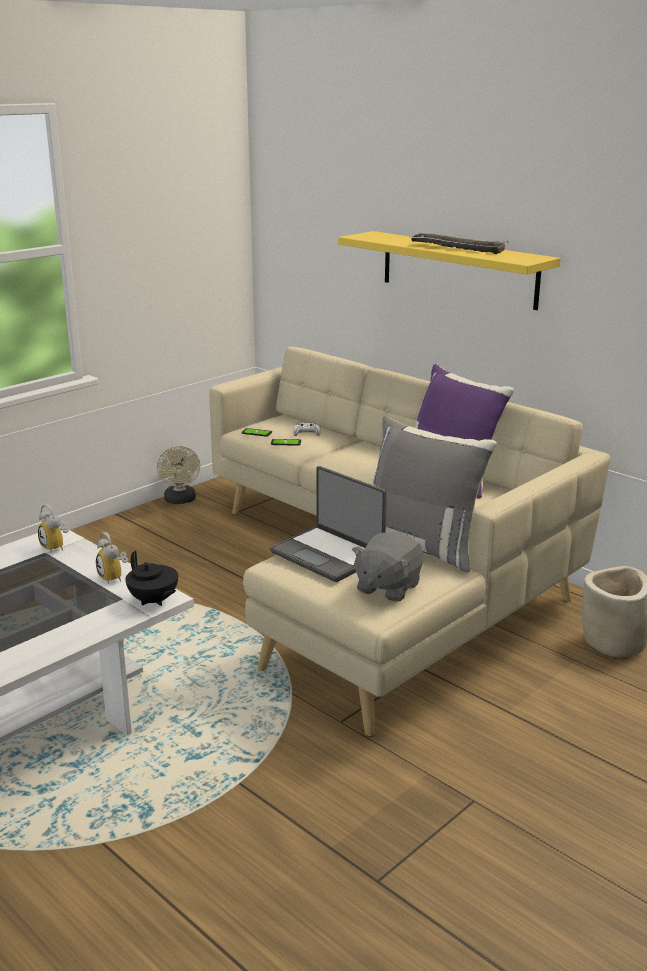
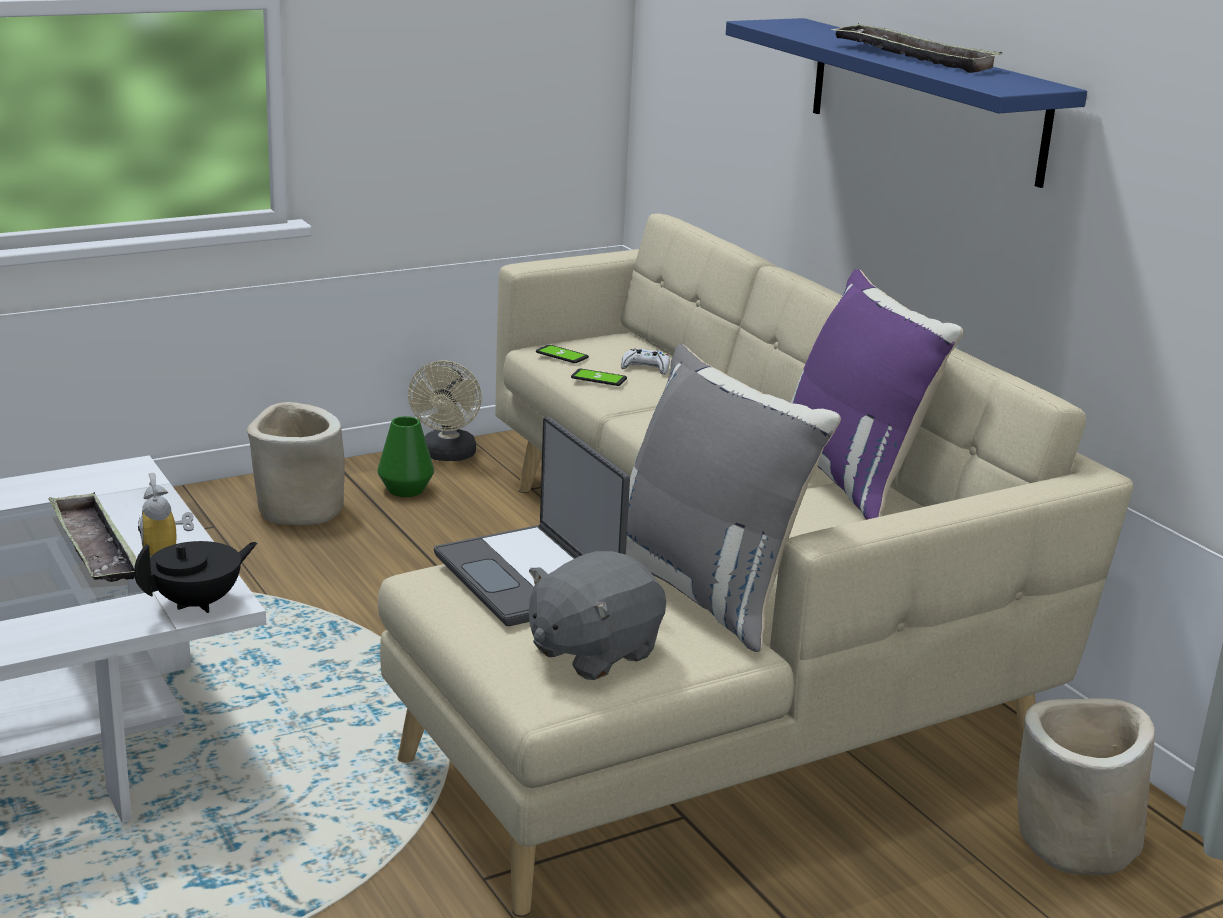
camera: 15 degrees right, 0 degrees up
alarm clock [38,504,69,551] -> none
black teapot [125,551,178,606] -> black teapot turned 105 degrees counterclockwise [134,541,257,613]
yellow shelf [338,231,561,310] -> blue shelf [726,18,1087,188]
none -> tray [49,492,137,582]
none -> beige planter [247,402,345,525]
none -> green vase [378,416,434,497]

